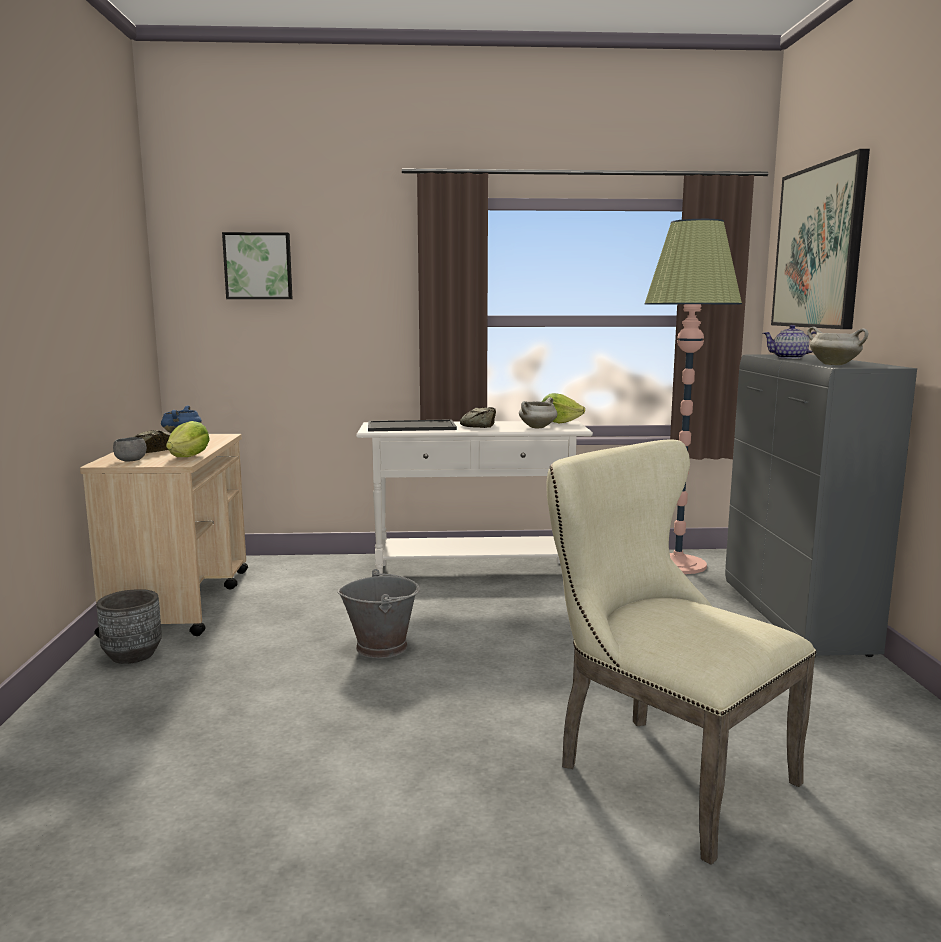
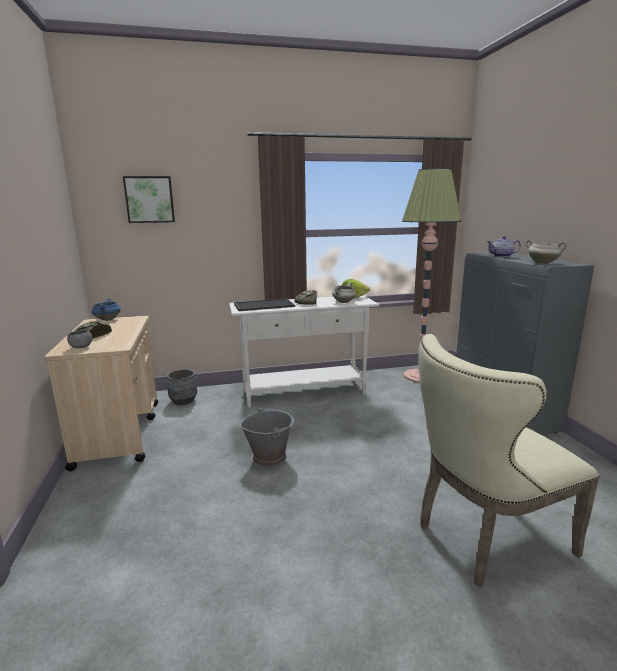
camera: 10 degrees left, 5 degrees up
grey planter [96,589,162,664] -> grey planter moved to [166,369,197,405]
lettuce [166,421,210,457] -> none
beige chair [546,440,816,865] -> beige chair turned 60 degrees counterclockwise [419,334,600,587]
picture [771,149,870,329] -> none

